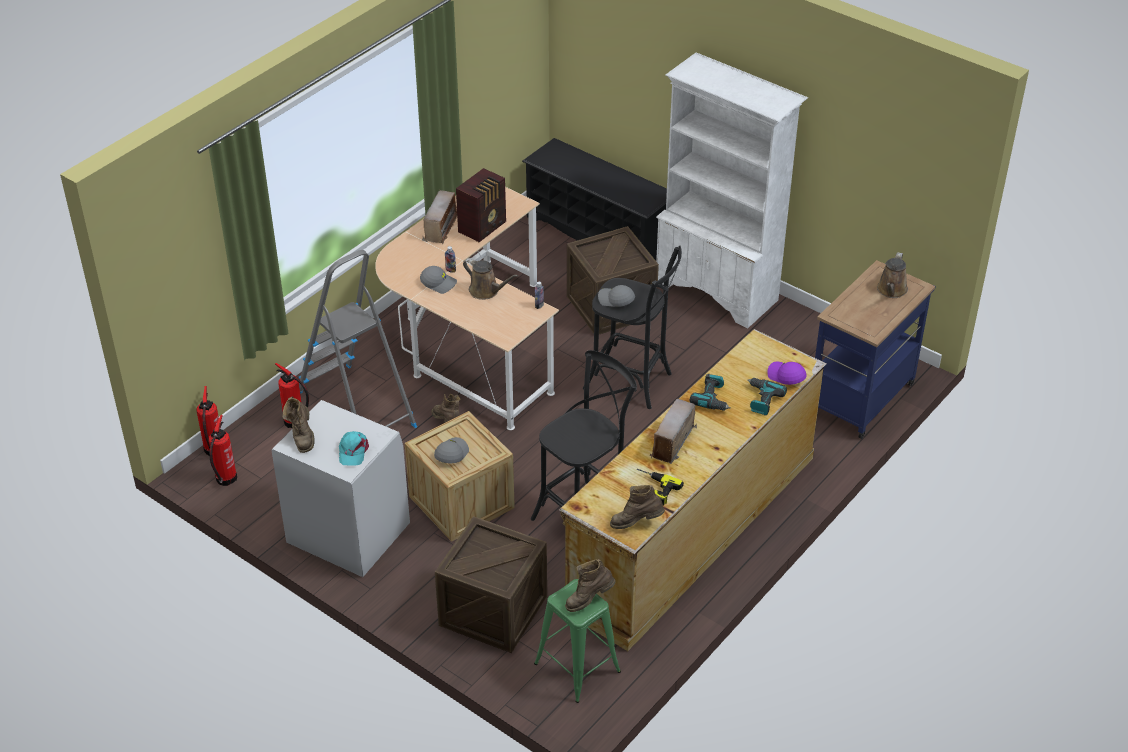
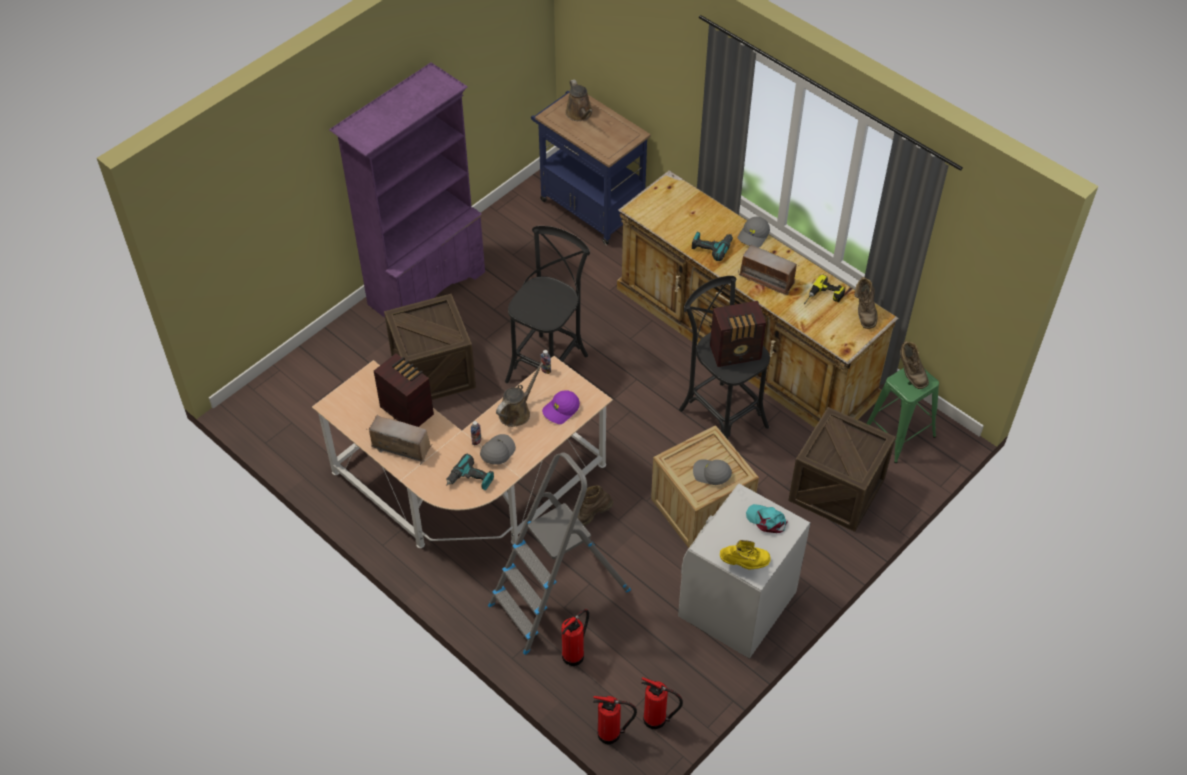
camera: 85 degrees left, 10 degrees up
brown boot [282,397,314,453] -> yellow boot [720,540,771,570]
turquoise cap [339,431,369,466] -> turquoise cap turned 150 degrees counterclockwise [746,504,788,533]
black shoe rack [522,138,667,260] -> none
grey cap [598,285,635,307] -> grey cap moved to [737,217,770,248]
white bookcase [656,52,808,328] -> purple bookcase [329,62,485,318]
power drill [747,378,787,415] -> power drill moved to [446,454,494,490]
purple cap [767,362,807,385] -> purple cap moved to [542,390,580,424]
brown watering can [877,252,908,298] -> brown watering can turned 45 degrees clockwise [565,79,593,121]
none -> radio [710,301,766,367]

